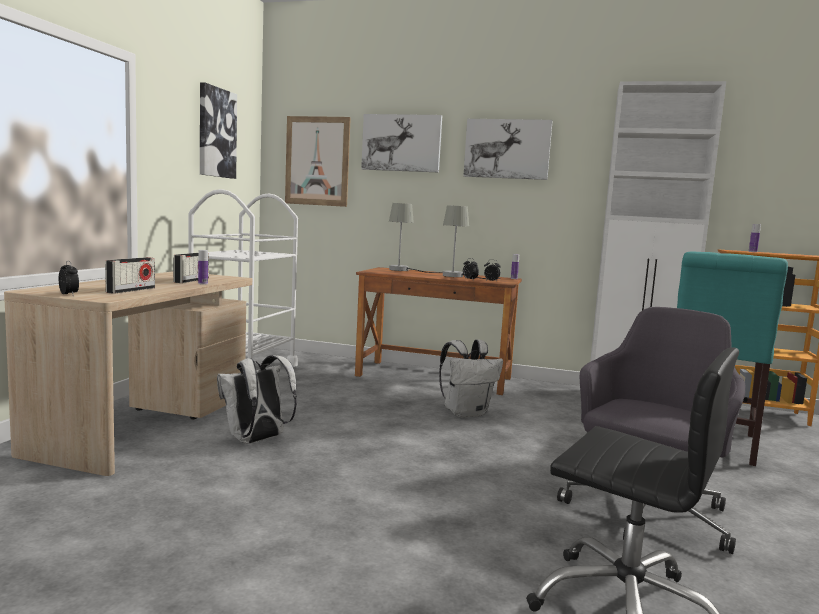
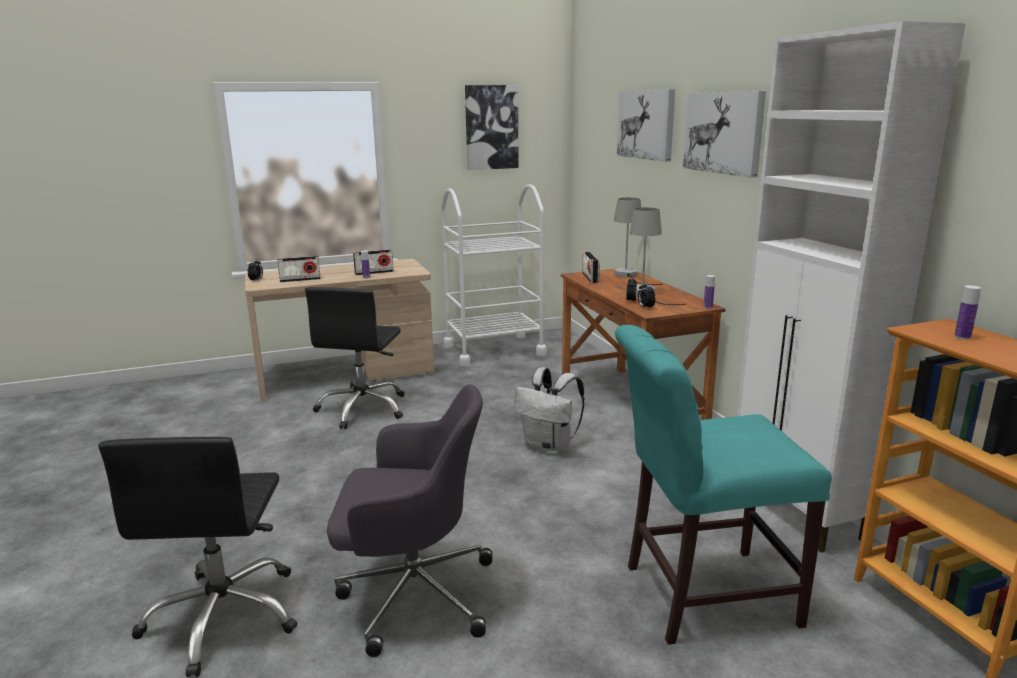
camera: 55 degrees right, 10 degrees up
white backpack [217,355,297,444] -> black office chair [305,287,405,429]
picture [285,116,351,207] -> none
none -> radio [583,252,600,283]

